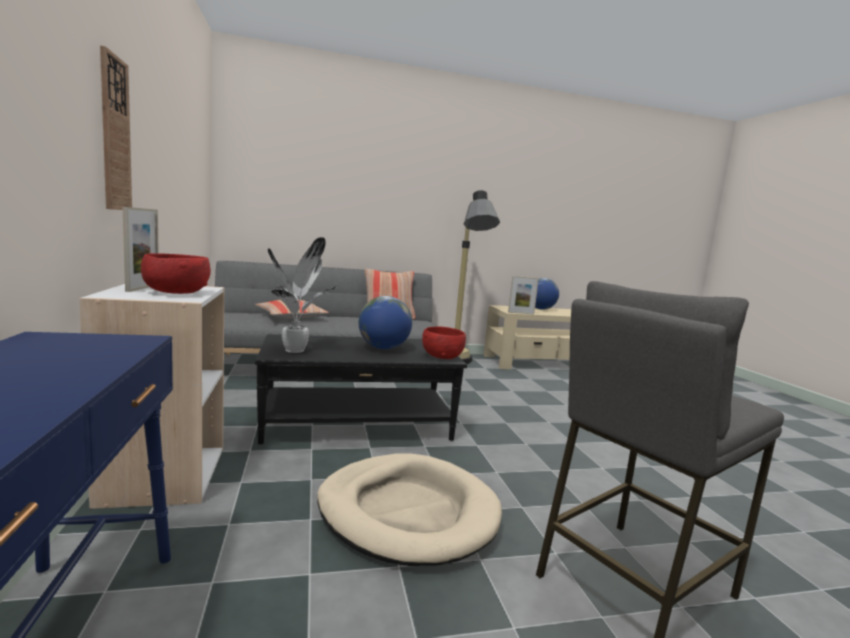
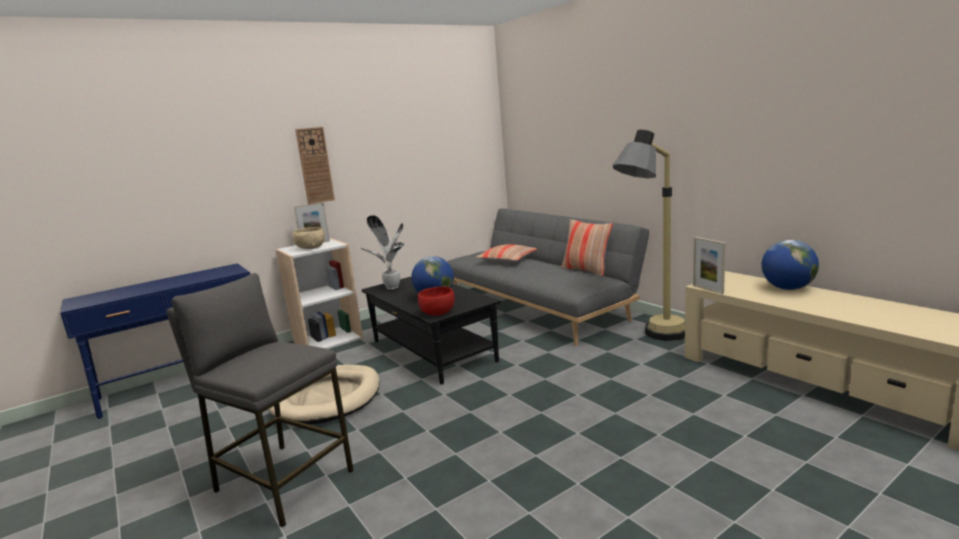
camera: 70 degrees right, 5 degrees up
red bowl [141,253,211,294] -> beige bowl [292,227,325,249]

